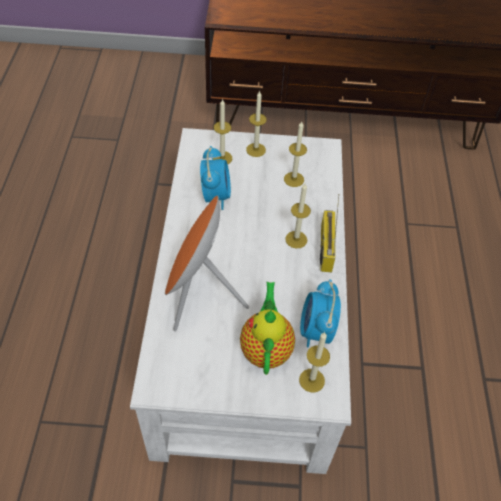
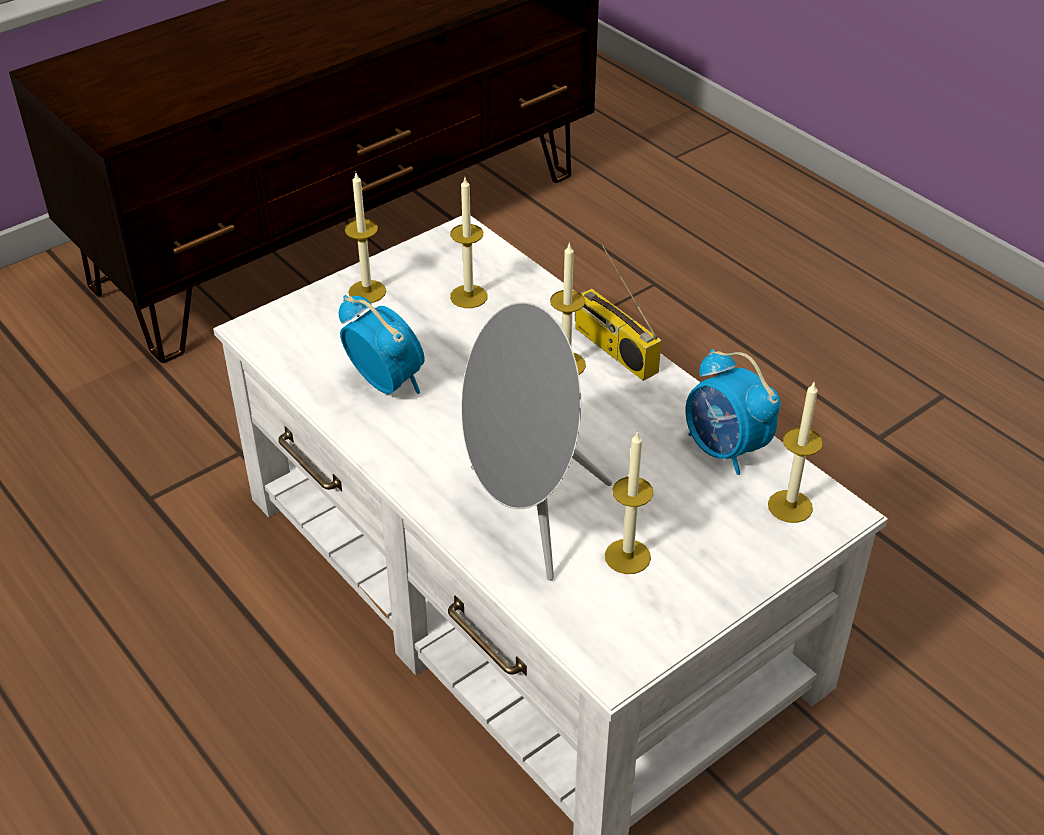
camera: 40 degrees left, 10 degrees down
orange speaker [165,195,249,331] -> grey speaker [461,302,612,581]
candle [213,99,232,164] -> candle moved to [605,430,654,574]
teapot [240,282,295,375] -> none

